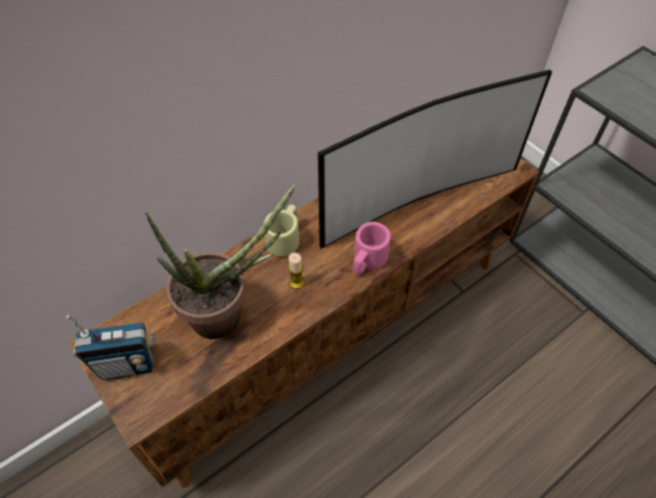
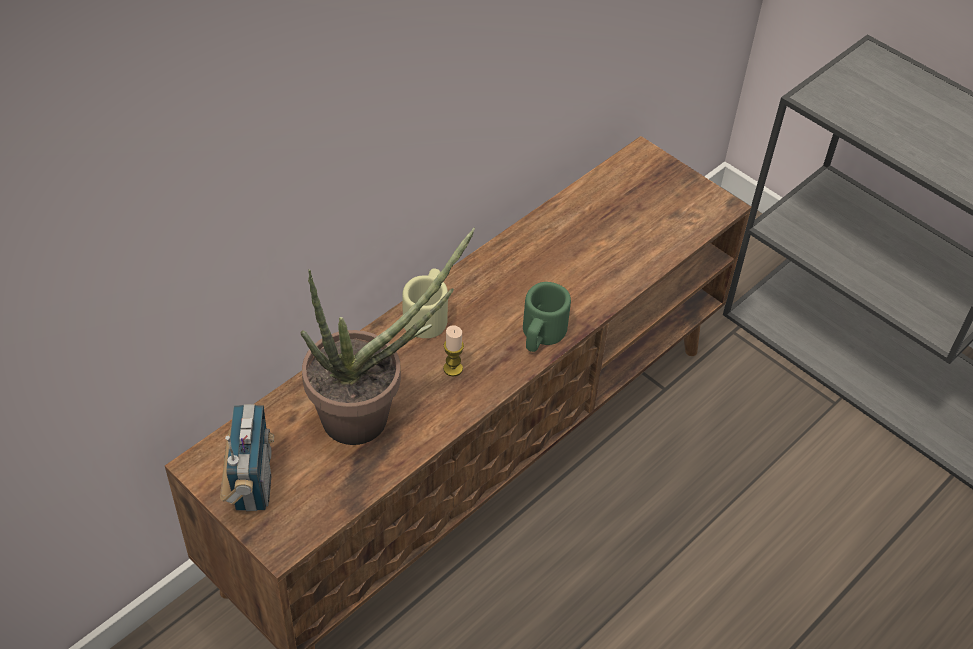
camera: 10 degrees left, 5 degrees down
radio [66,315,156,380] -> radio turned 75 degrees counterclockwise [220,404,274,511]
television [318,70,552,249] -> none
pink mug [353,222,391,275] -> green mug [523,282,571,352]

